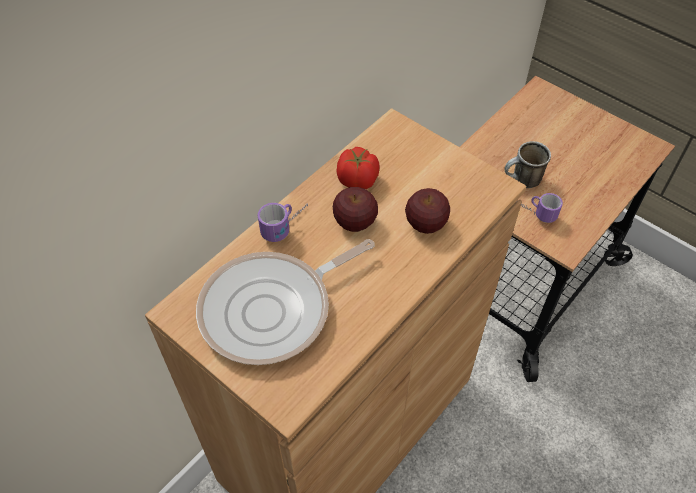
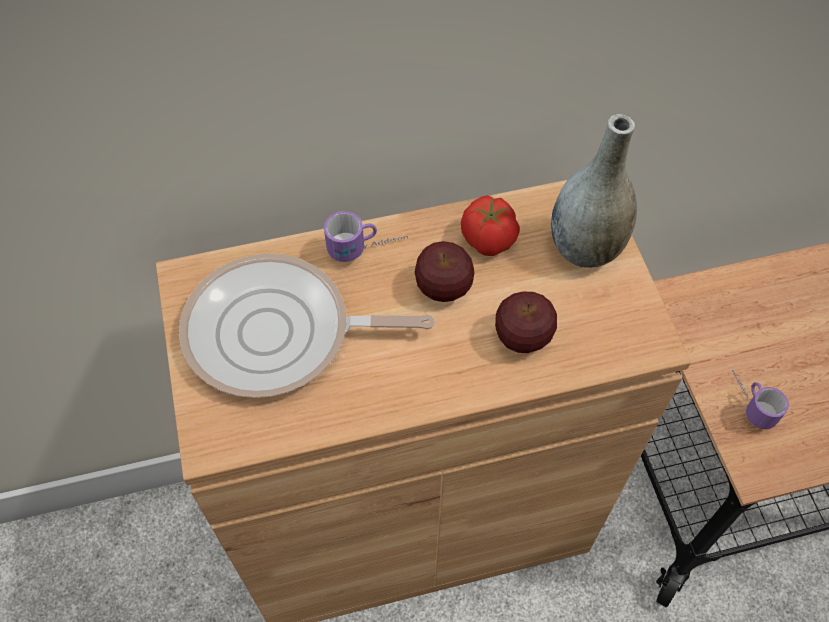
camera: 35 degrees right, 5 degrees up
mug [505,141,551,188] -> none
none -> grey vase [551,114,637,268]

